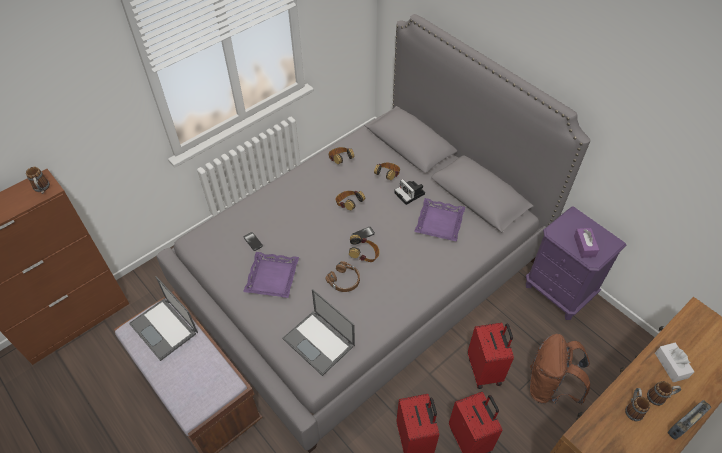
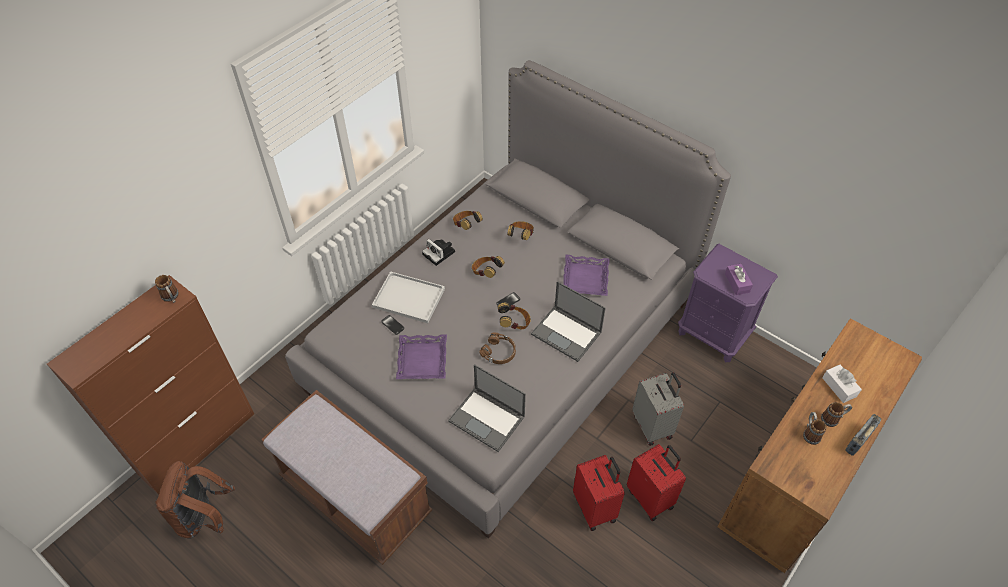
camera: 10 degrees left, 0 degrees up
laptop [129,276,198,361] -> laptop moved to [531,281,605,362]
camera [395,179,425,205] -> camera moved to [422,239,455,266]
red suitcase [468,323,514,389] -> grey suitcase [632,372,684,446]
brown backpack [530,334,590,404] -> brown backpack moved to [156,461,235,538]
none -> white tray [372,271,445,323]

